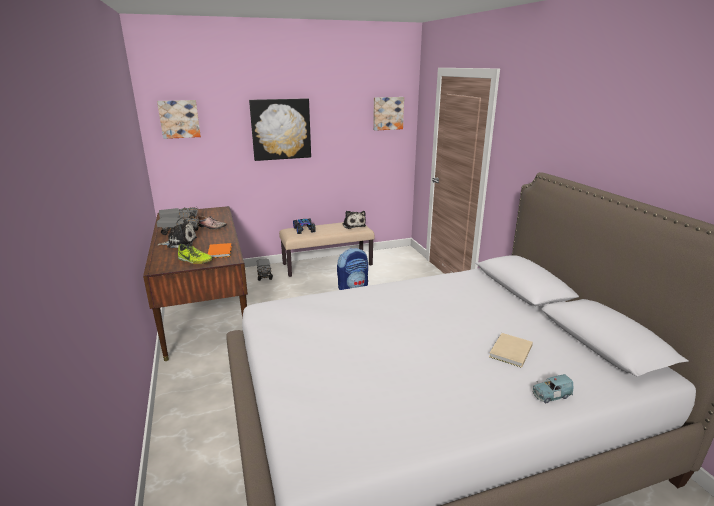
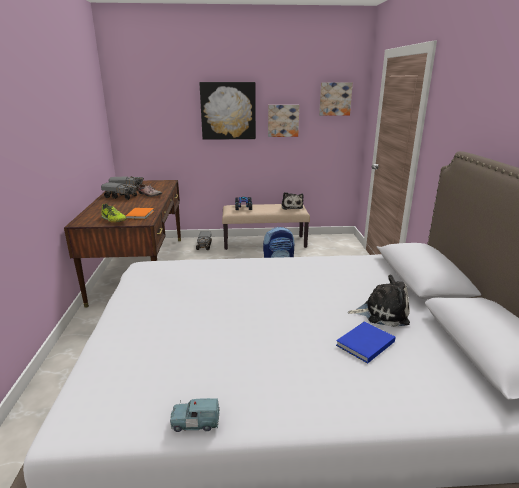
camera: 15 degrees right, 0 degrees up
picture [157,100,201,139] -> picture moved to [268,105,299,137]
plush toy [157,219,197,248] -> plush toy moved to [348,275,410,327]
beige book [489,333,533,368] -> blue book [336,322,396,364]
blue toy car [532,374,573,403] -> blue toy car moved to [170,398,220,432]

